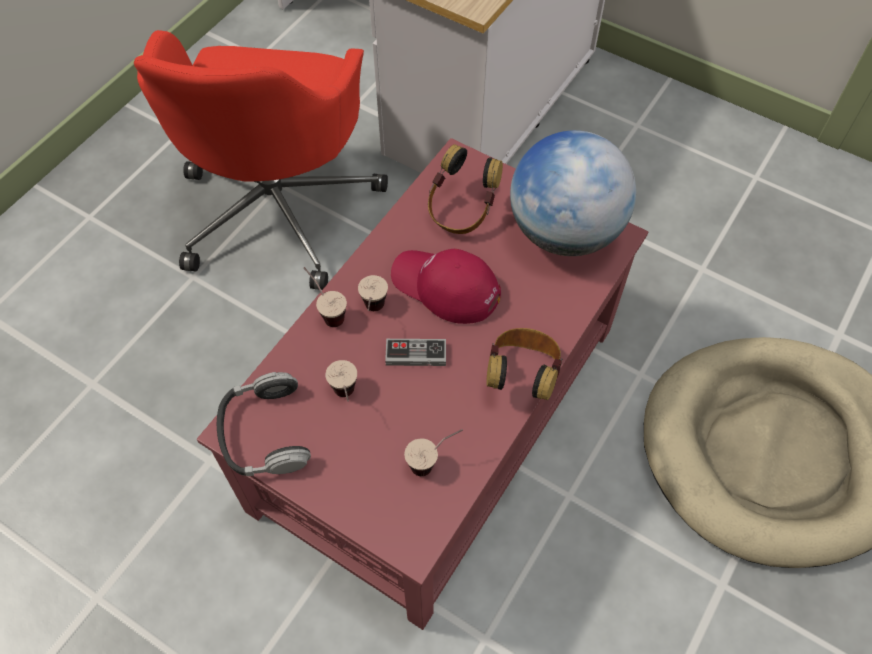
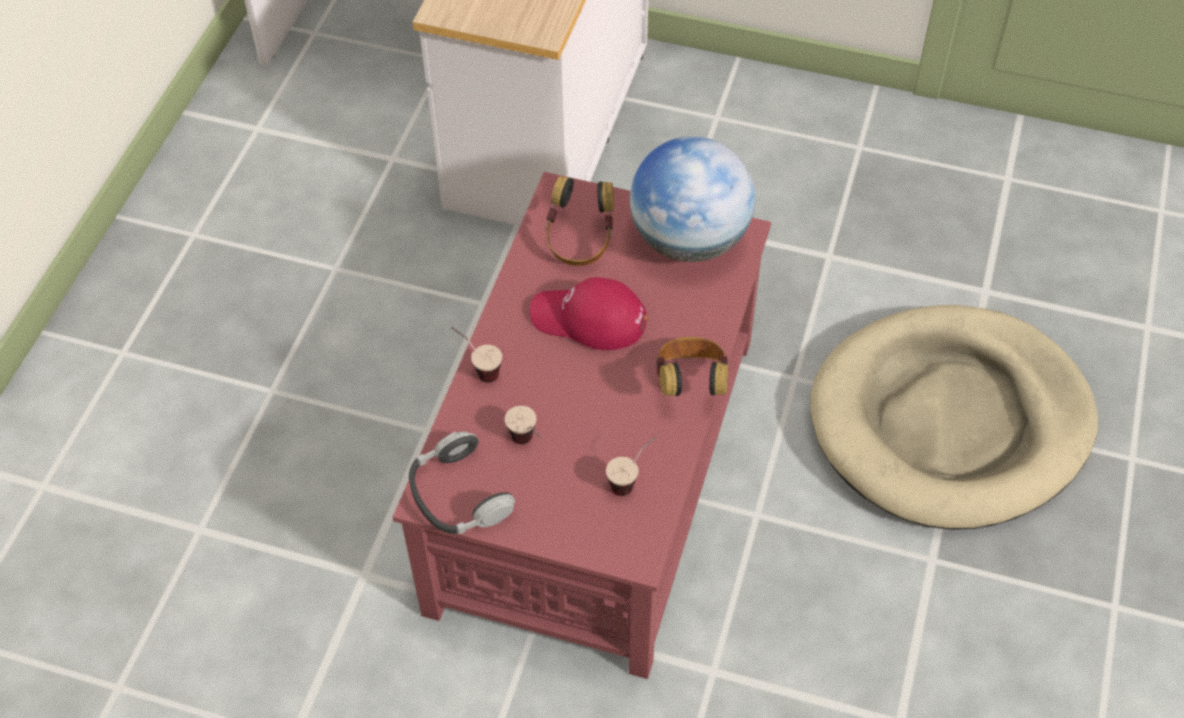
camera: 15 degrees left, 5 degrees down
red office chair [134,30,388,290] -> none
cup [358,275,388,311] -> none
game controller [385,339,446,366] -> none

